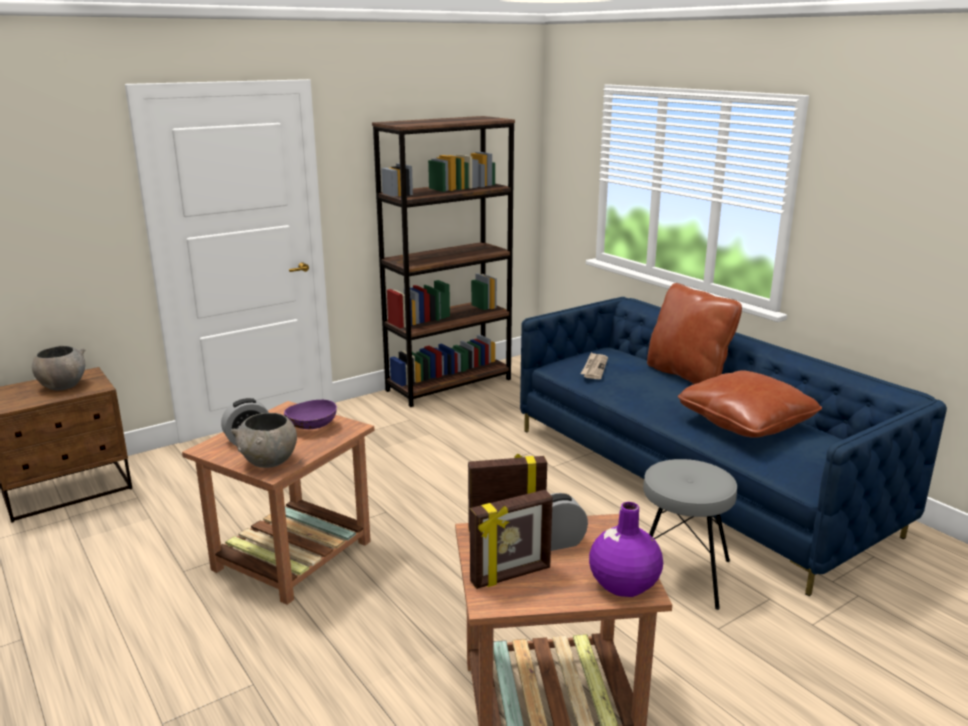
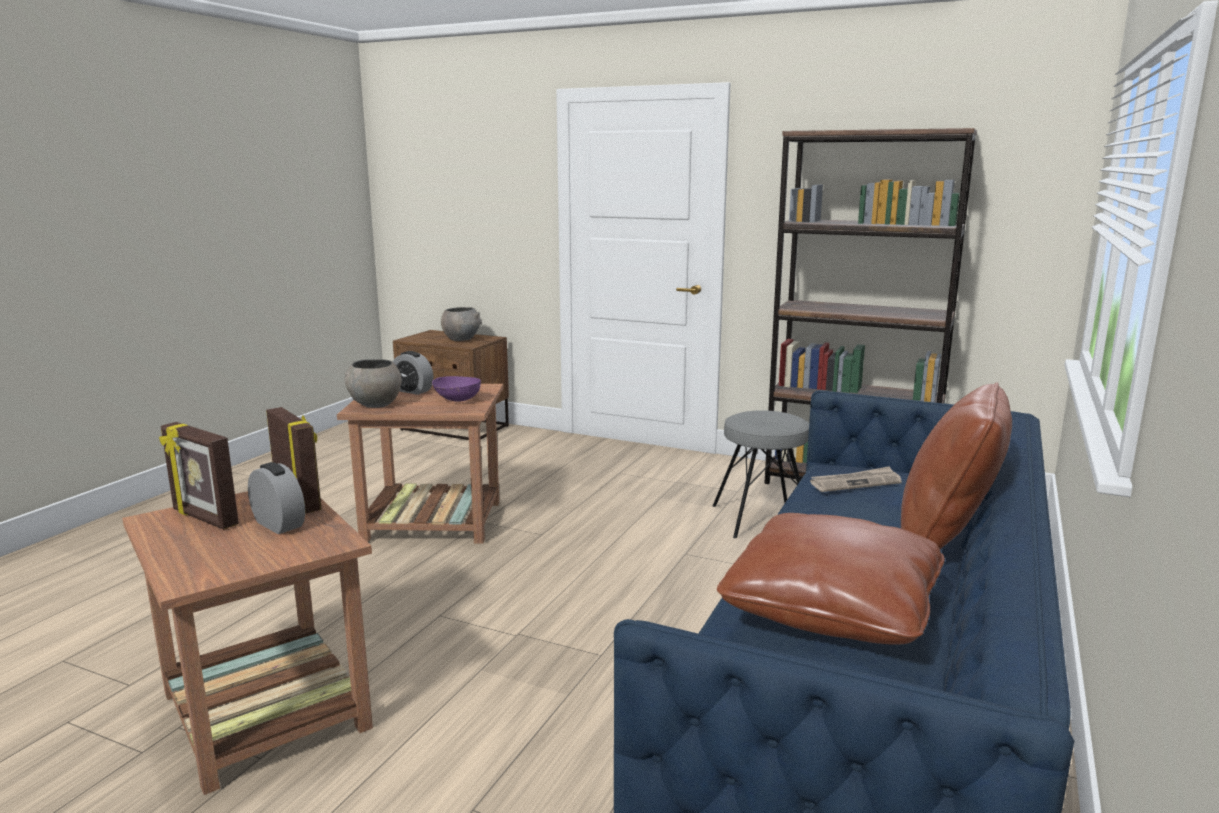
camera: 60 degrees right, 5 degrees down
purple vase [589,502,663,597] -> none
grey stool [643,459,737,610] -> grey stool moved to [713,410,809,538]

